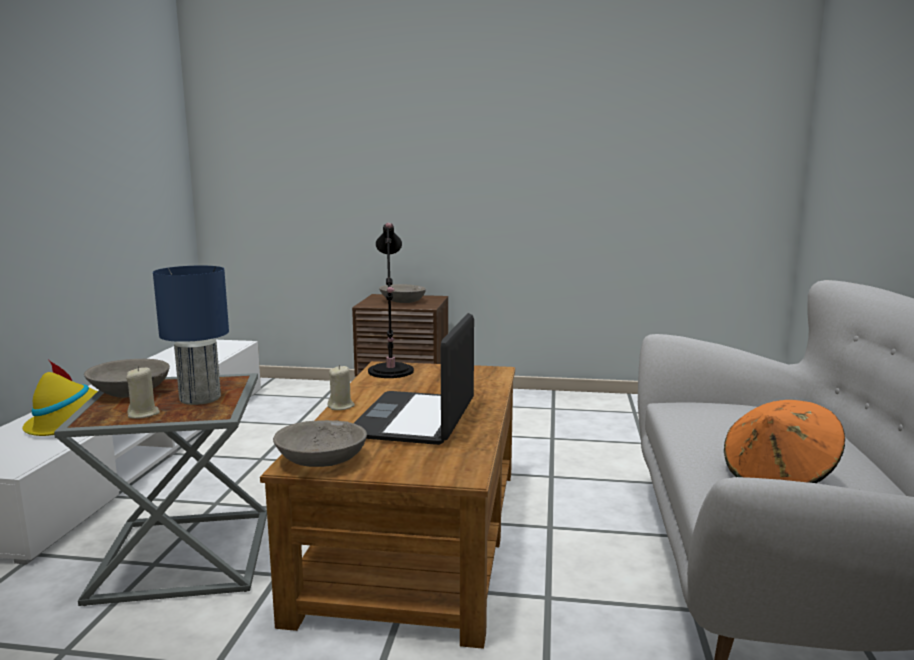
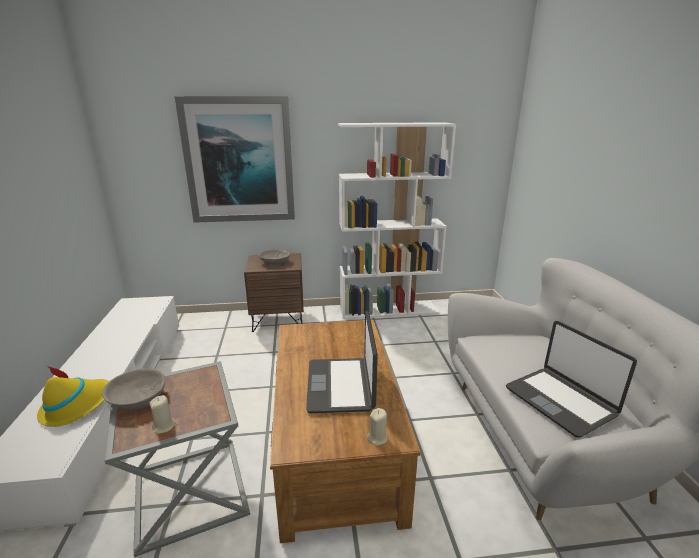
camera: 15 degrees left, 10 degrees up
blue table lamp [153,266,229,405] -> none
grey bowl [273,420,367,467] -> none
beige candle [327,365,355,410] -> beige candle moved to [367,408,388,445]
black table lamp [368,223,414,378] -> none
orange hat [724,400,845,483] -> laptop [506,321,637,438]
none -> picture [175,96,295,223]
none -> white bookcase [338,122,456,319]

